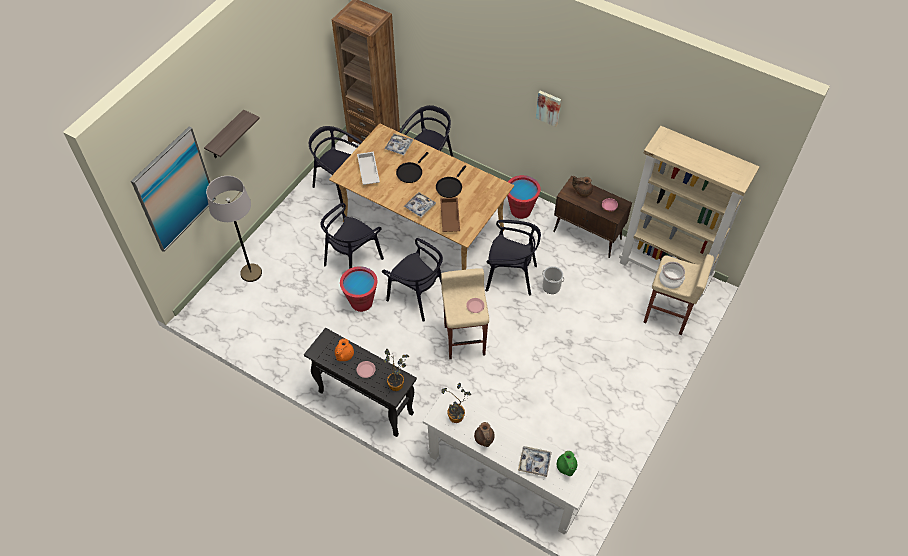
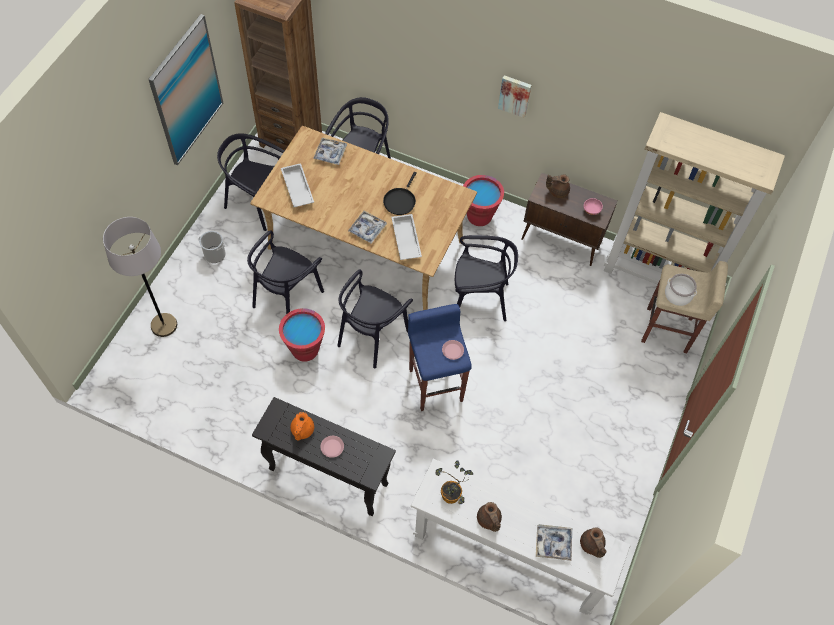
camera: 10 degrees left, 5 degrees up
picture [131,126,216,252] -> picture moved to [148,14,223,165]
shelf [204,109,260,158] -> none
black chair [382,238,443,322] -> black chair turned 90 degrees clockwise [337,270,413,368]
potted plant [383,349,409,391] -> none
black frying pan [396,152,428,183] -> none
brown tray [440,197,460,232] -> white tray [391,214,422,260]
beige stool [441,268,489,359] -> blue stool [408,304,472,411]
bucket [542,266,564,294] -> bucket moved to [198,231,226,263]
green teapot [557,451,577,476] -> brown teapot [580,527,607,558]

